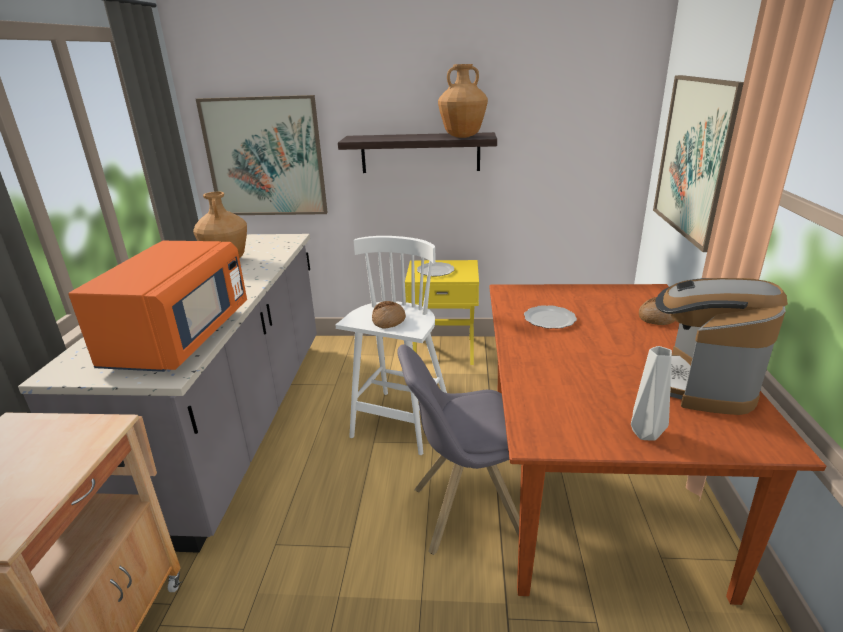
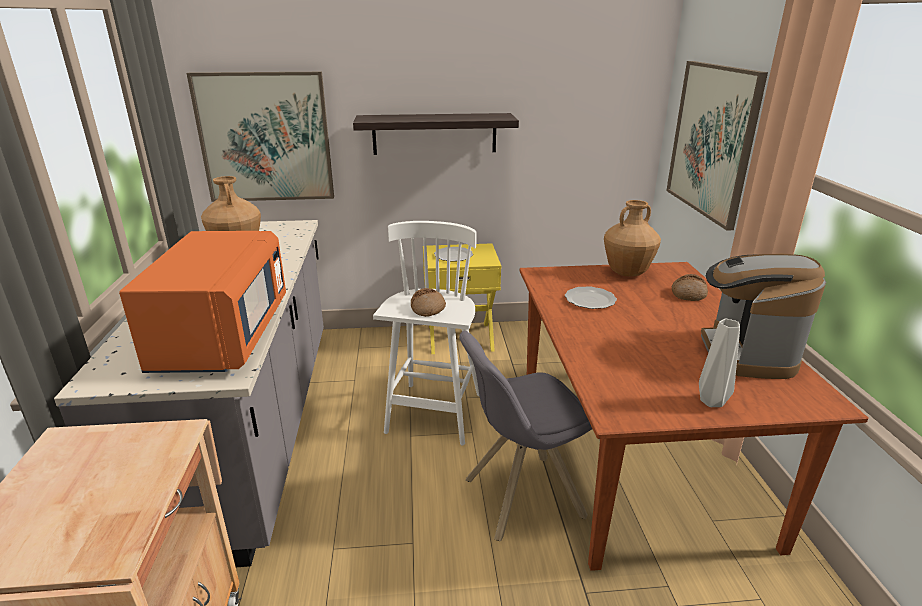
camera: 10 degrees left, 0 degrees up
brown vase [438,64,488,138] -> brown vase moved to [604,200,661,277]

